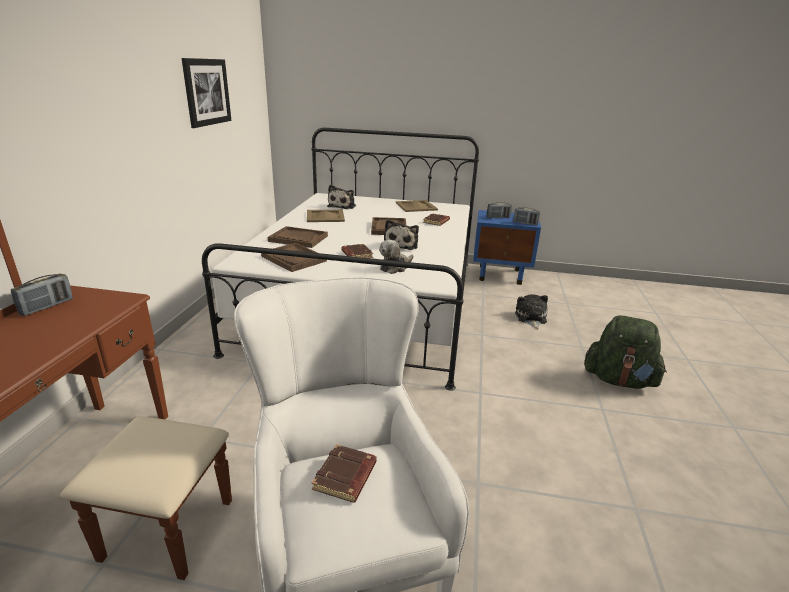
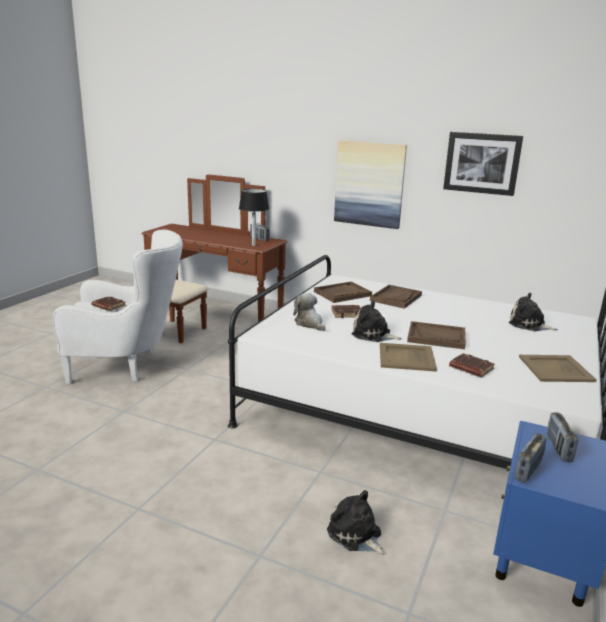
camera: 105 degrees right, 5 degrees down
beige tray [307,210,345,222] -> beige tray moved to [380,343,437,372]
plush toy [515,294,548,329] -> plush toy turned 150 degrees counterclockwise [327,490,386,555]
green backpack [584,315,667,389] -> none
none -> black table lamp [239,189,269,246]
none -> picture [334,140,407,229]

